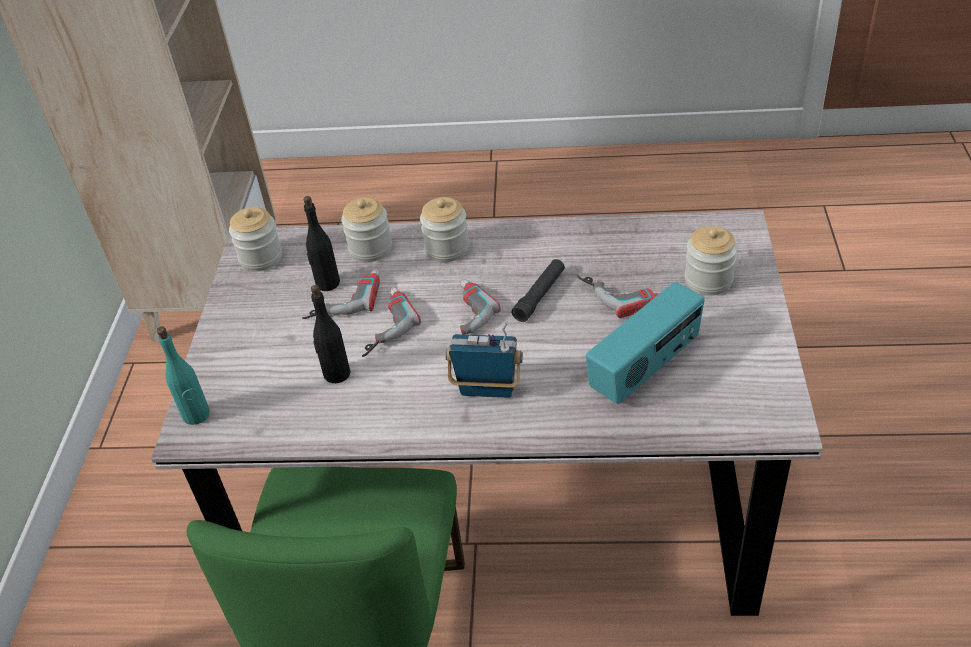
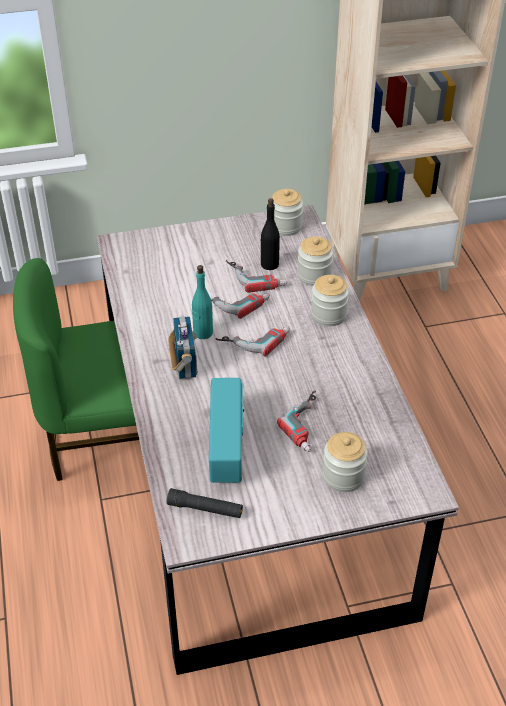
camera: 70 degrees right, 0 degrees up
turquoise bottle [157,327,210,425] -> turquoise bottle moved to [192,265,213,339]
black bottle [311,285,350,383] -> none
black flashlight [511,259,565,322] -> black flashlight moved to [167,488,243,518]
radio [586,282,705,404] -> radio turned 120 degrees counterclockwise [209,378,244,483]

